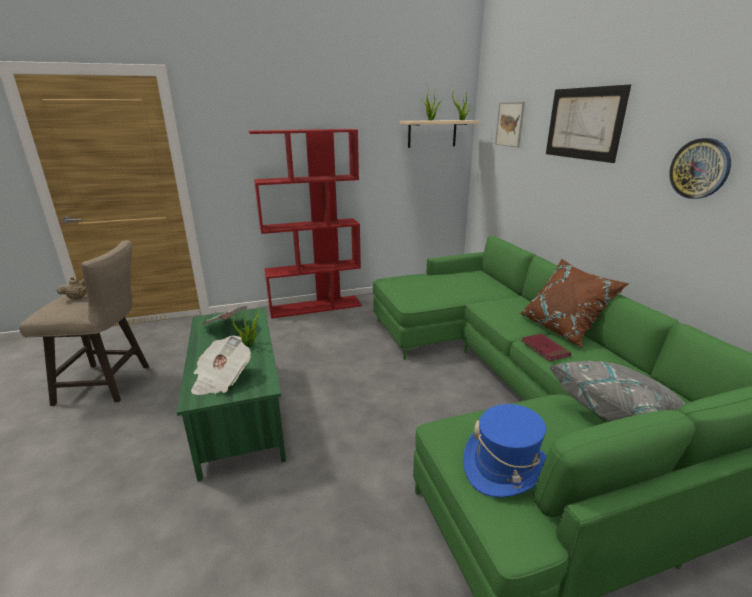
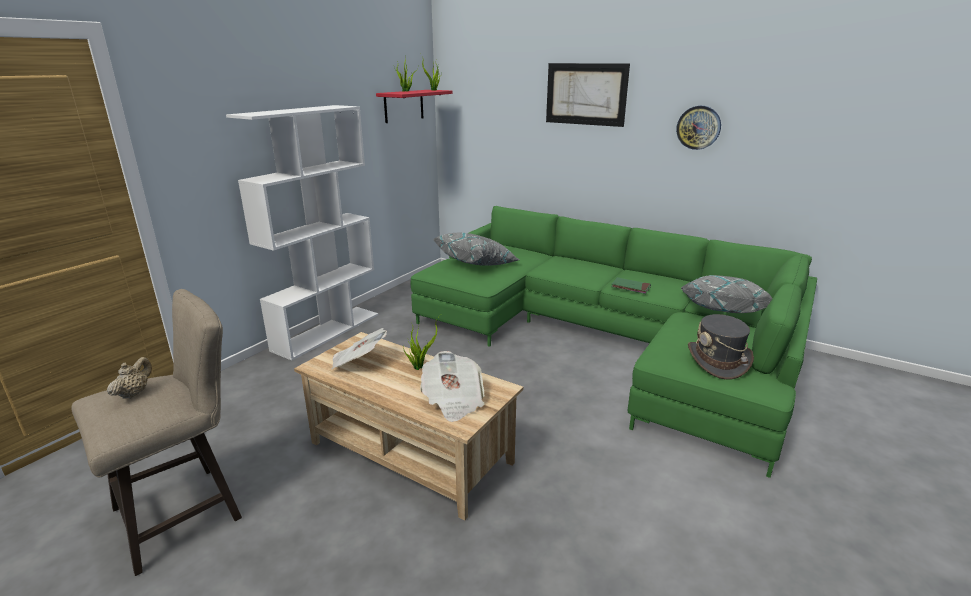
camera: 40 degrees left, 0 degrees up
green coffee table [177,307,286,482] -> beige coffee table [294,332,523,520]
red bookcase [248,129,362,319] -> white bookcase [226,105,378,361]
beige shelf [400,120,479,148] -> red shelf [376,90,453,123]
blue hat [463,404,547,497] -> grey hat [688,314,754,380]
picture [495,102,525,148] -> none
brown pillow [520,258,629,348] -> none
red book [521,334,571,361] -> green book [611,277,651,294]
none -> grey pillow [433,233,519,266]

